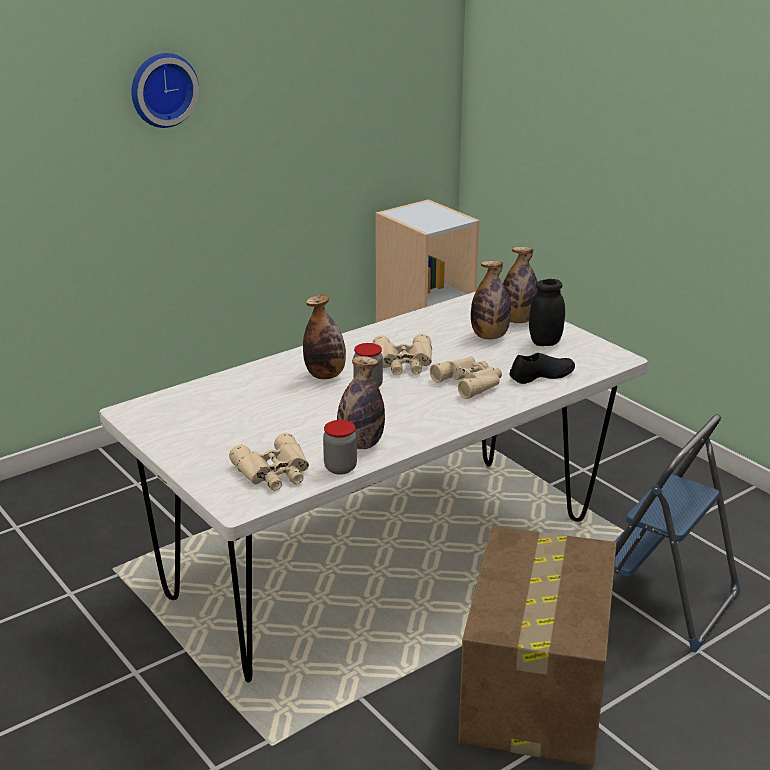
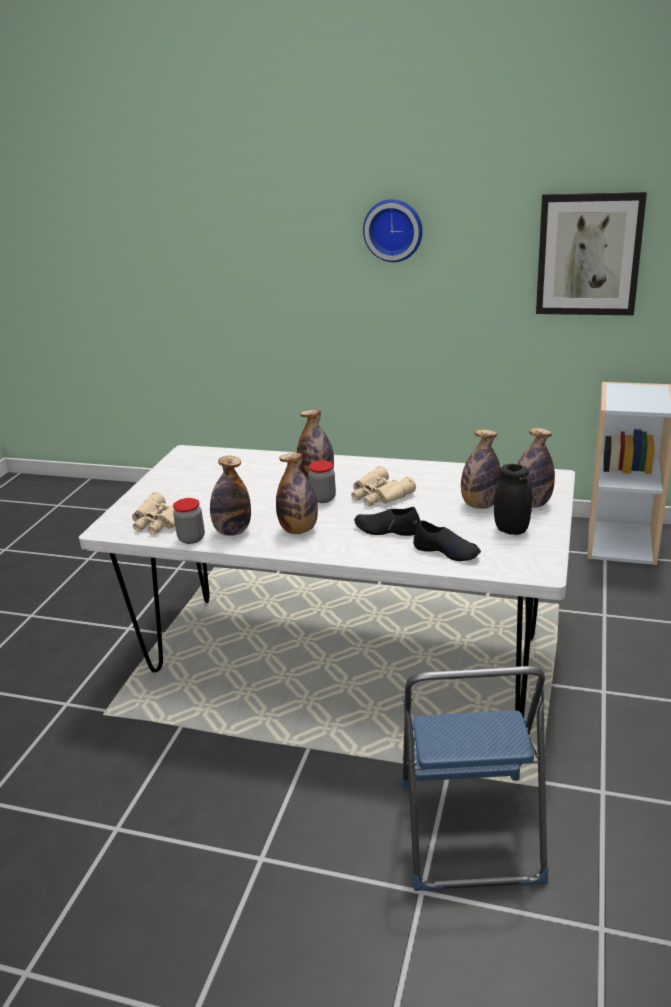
camera: 55 degrees right, 0 degrees up
beige binoculars [430,356,502,399] -> black shoe [354,507,420,536]
cardboard box [458,526,616,766] -> none
none -> bottle [276,453,318,534]
none -> picture [536,192,647,315]

